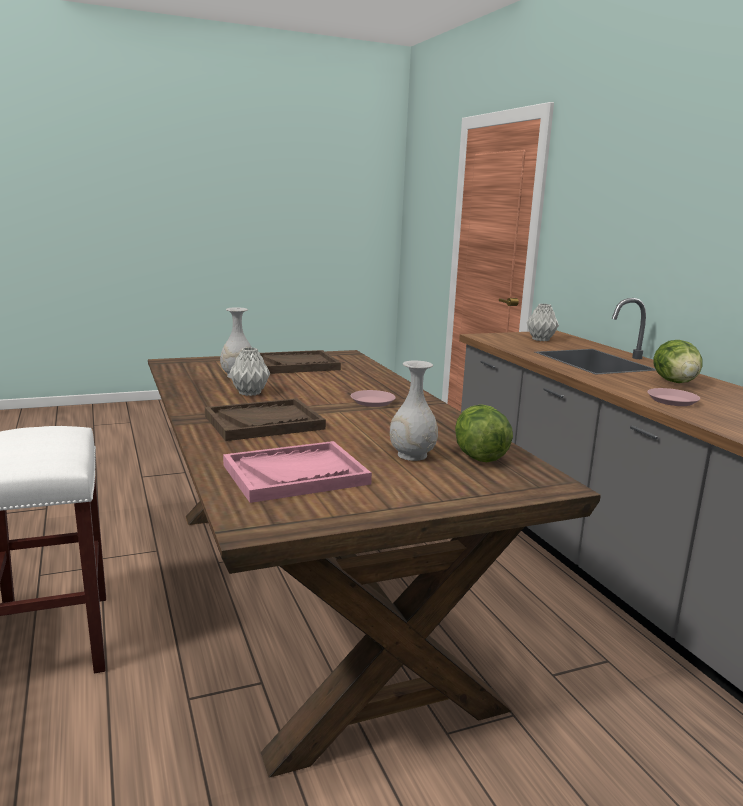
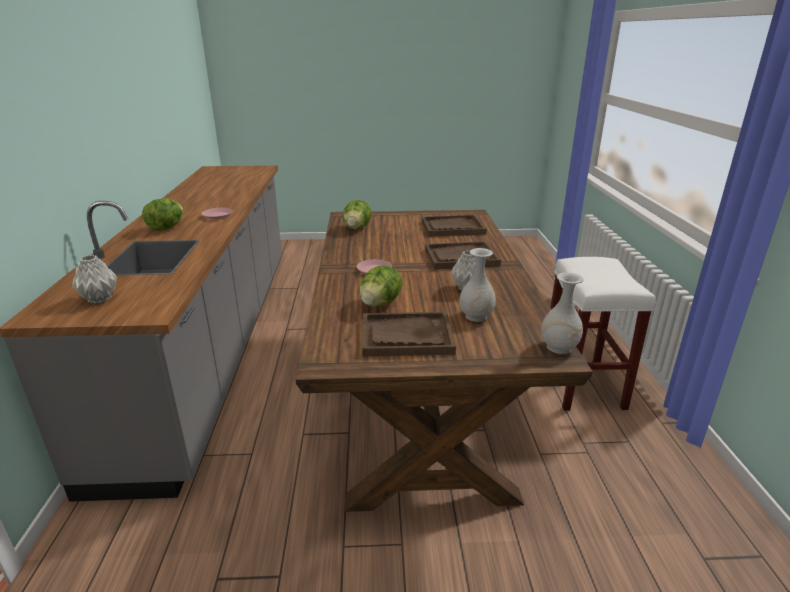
camera: 160 degrees left, 10 degrees up
pink tray [223,441,372,503] -> brown tray [422,215,487,237]
white vase [390,360,438,461] -> white vase moved to [541,273,584,354]
none -> lettuce [359,265,403,307]

